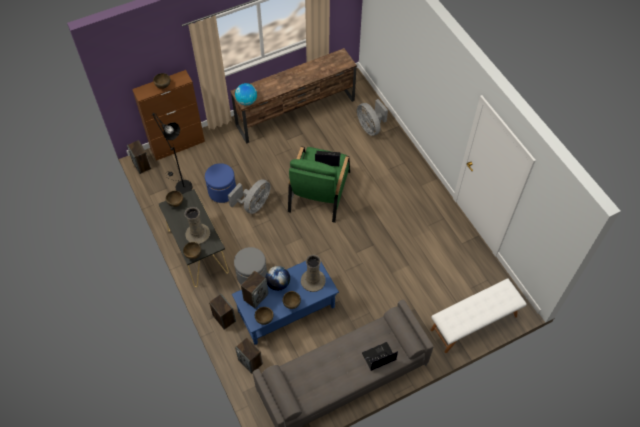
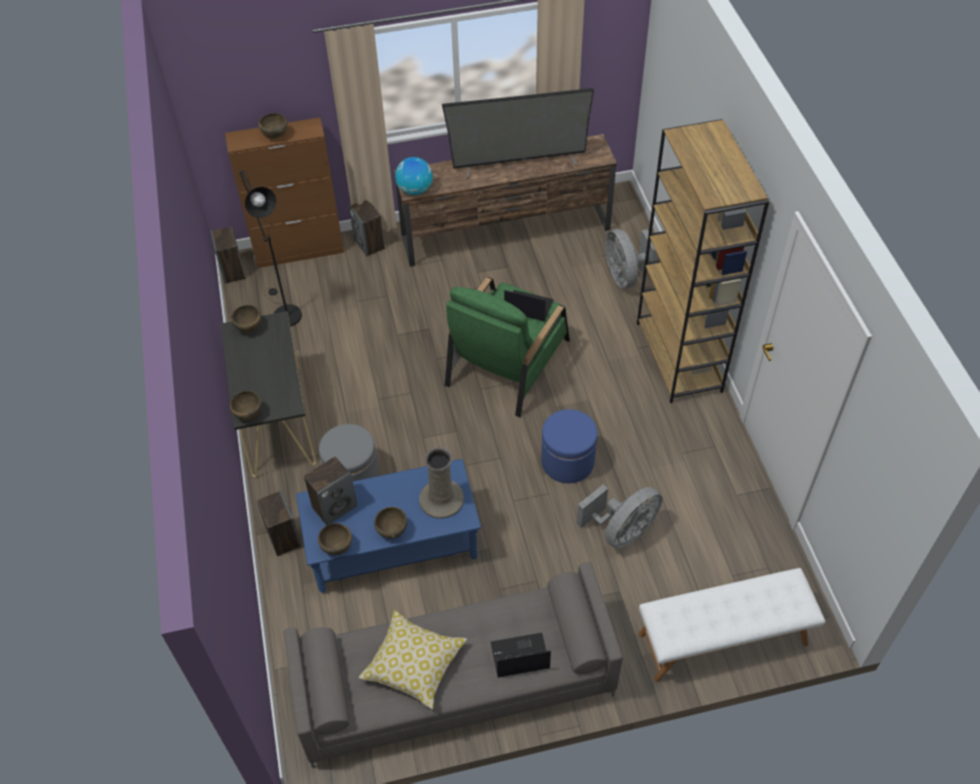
camera: 15 degrees right, 5 degrees down
beige vase [185,207,210,244] -> none
blue ottoman [205,163,236,203] -> blue ottoman moved to [541,409,598,483]
grey fan [228,179,271,214] -> grey fan moved to [576,484,662,549]
speaker [235,338,263,374] -> speaker moved to [349,200,385,256]
globe [265,266,290,291] -> none
none -> pillow [358,610,467,709]
none -> television [442,88,594,179]
none -> brown bookcase [637,119,769,403]

